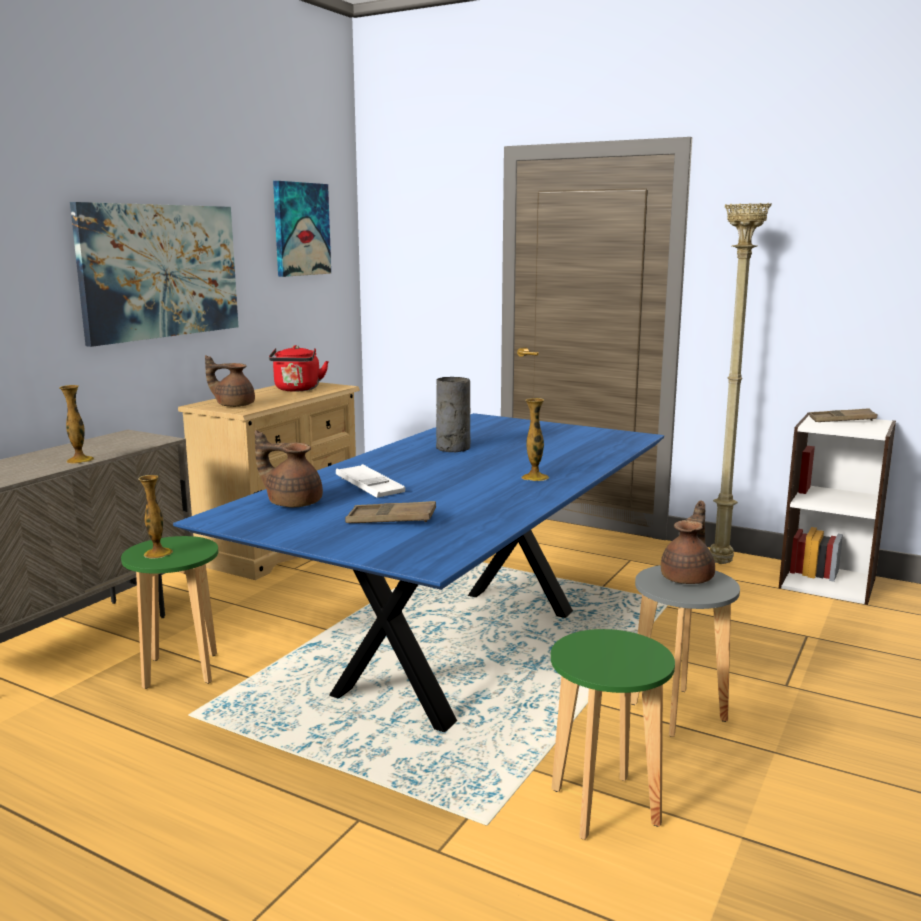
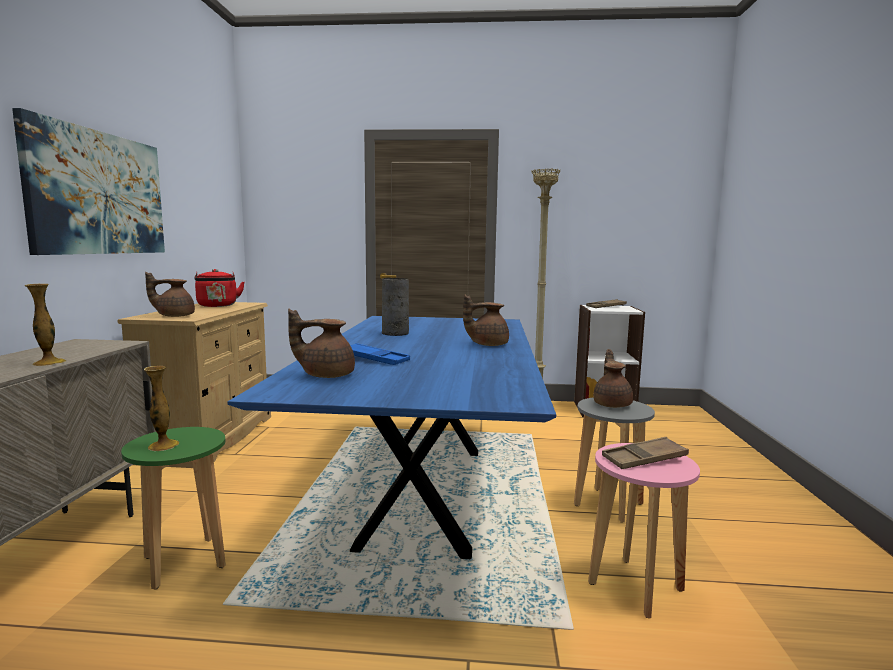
camera: 25 degrees left, 5 degrees down
picture [273,181,331,277] -> none
white tray [336,464,405,498] -> blue tray [350,343,410,365]
brown tray [345,501,436,523] -> brown tray moved to [602,437,689,469]
vase [521,398,549,481] -> brown teapot [463,295,509,346]
green stool [551,629,675,840] -> pink stool [588,443,700,618]

